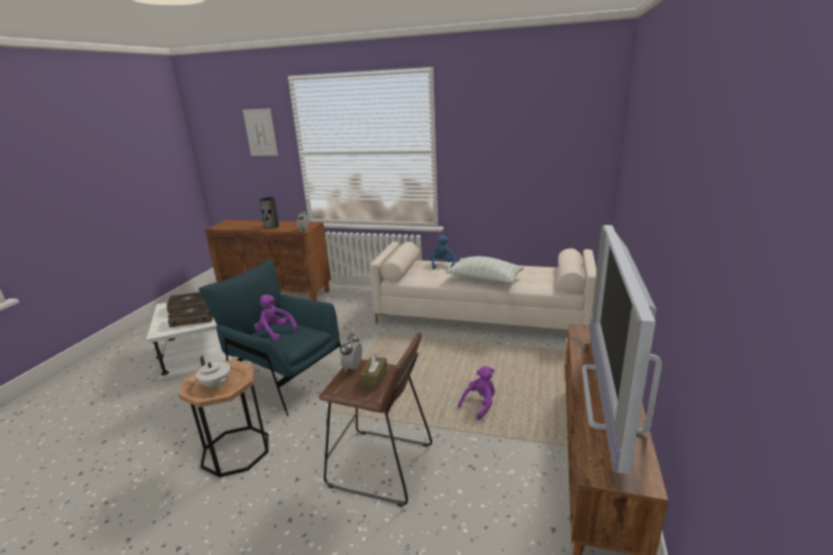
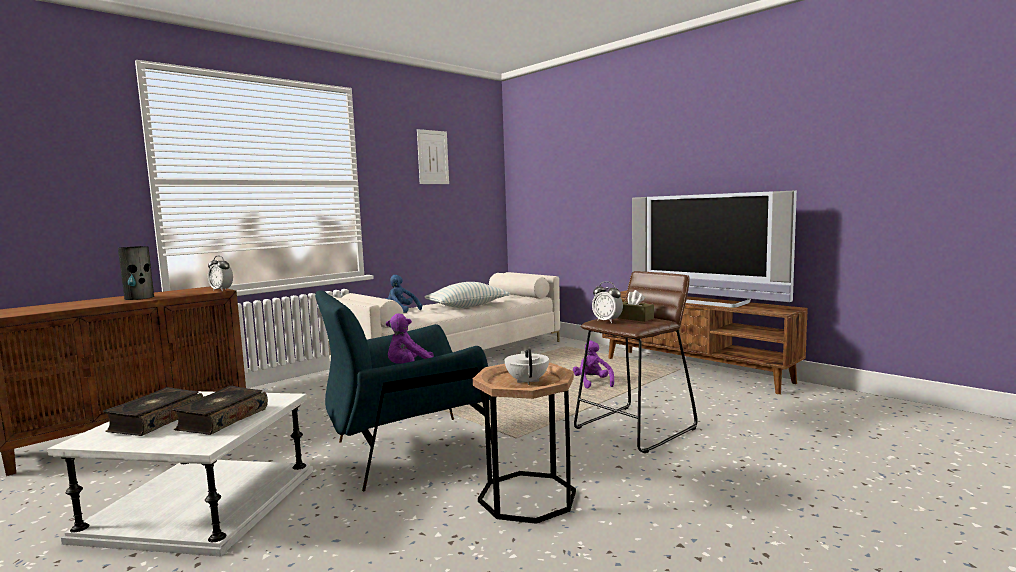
camera: 60 degrees left, 15 degrees down
white teapot [196,356,231,389] -> white teapot turned 75 degrees counterclockwise [505,349,549,385]
picture [243,109,278,156] -> picture moved to [417,129,449,184]

